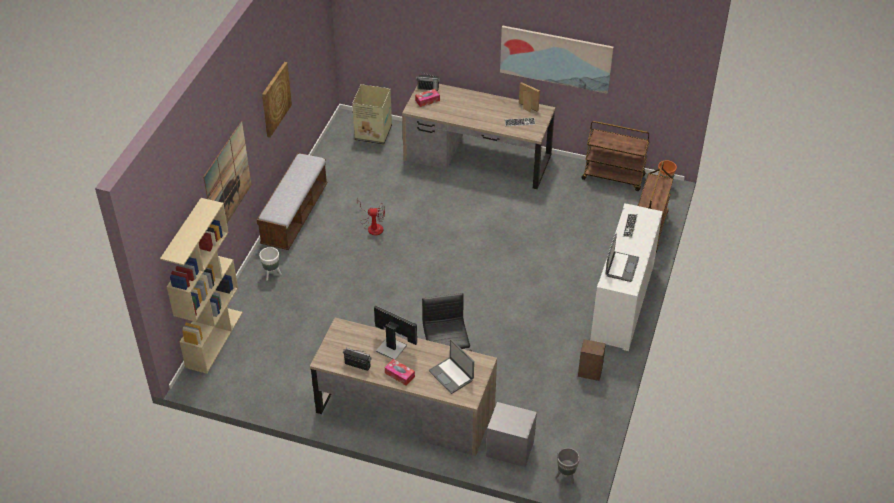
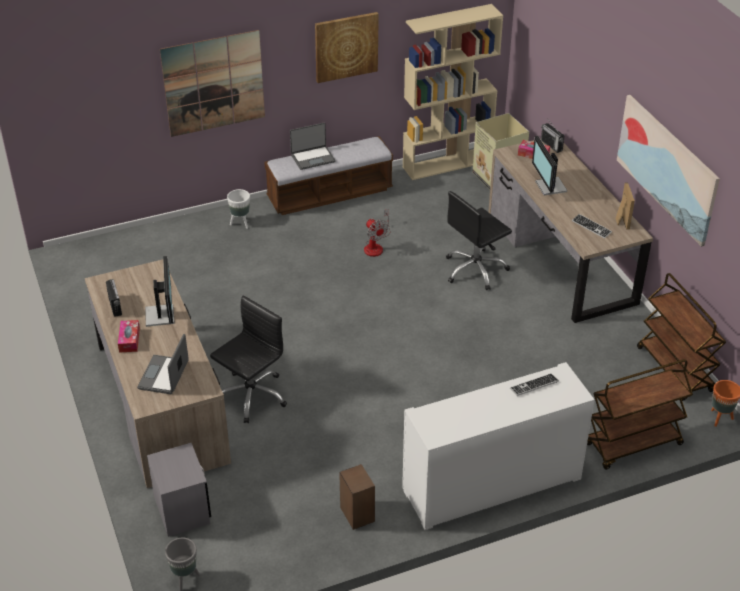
camera: 50 degrees right, 5 degrees down
beige bookcase [160,198,243,374] -> beige bookcase moved to [403,4,503,180]
laptop [605,234,639,282] -> laptop moved to [290,123,336,170]
none -> black office chair [446,191,512,290]
none -> monitor [532,136,567,196]

